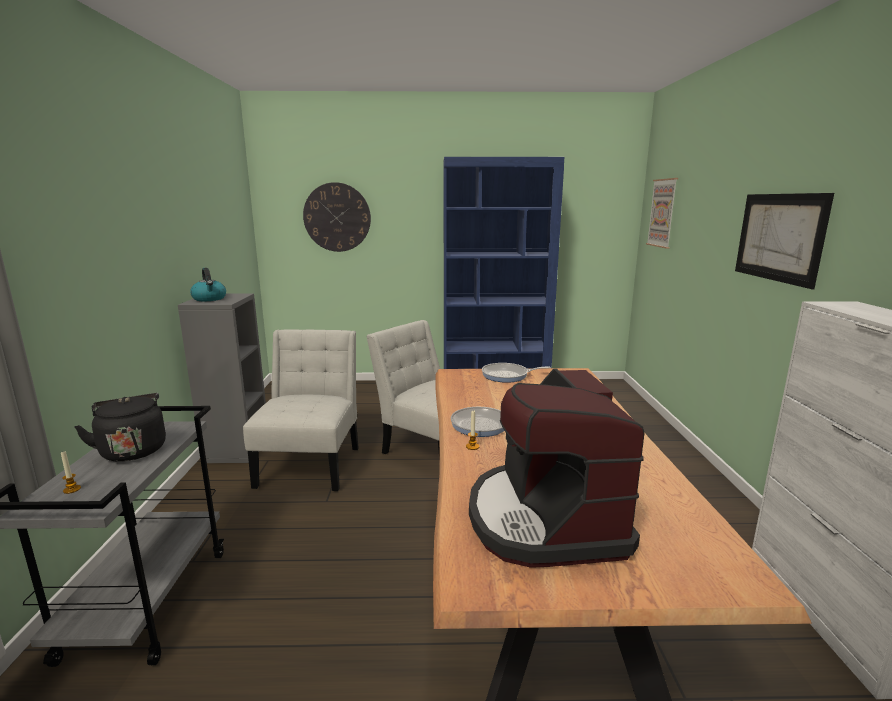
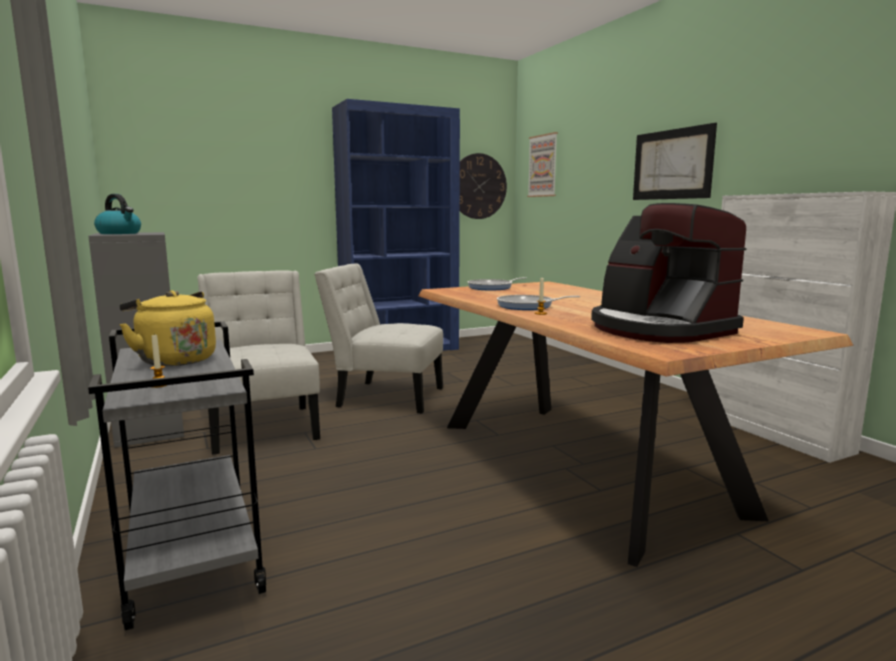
camera: 25 degrees left, 5 degrees down
black kettle [74,393,166,462] -> yellow kettle [119,290,216,366]
wall clock [303,182,371,252] -> wall clock moved to [460,153,507,219]

